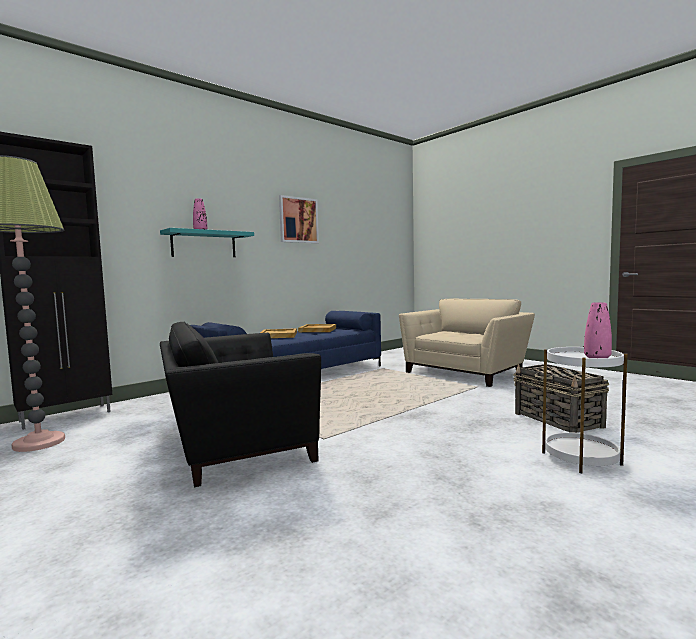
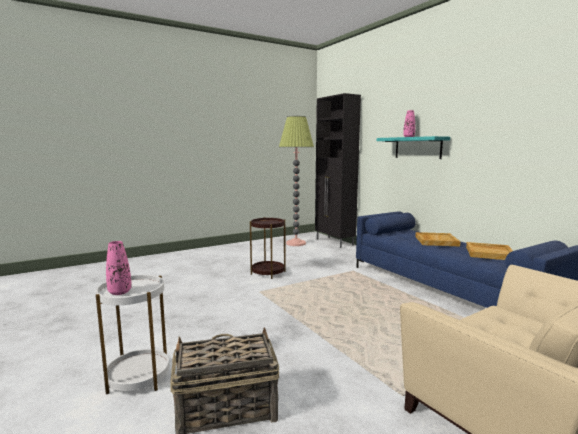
camera: 100 degrees right, 5 degrees up
black armchair [160,322,321,488] -> brown side table [250,217,285,279]
picture [279,195,319,243] -> none

